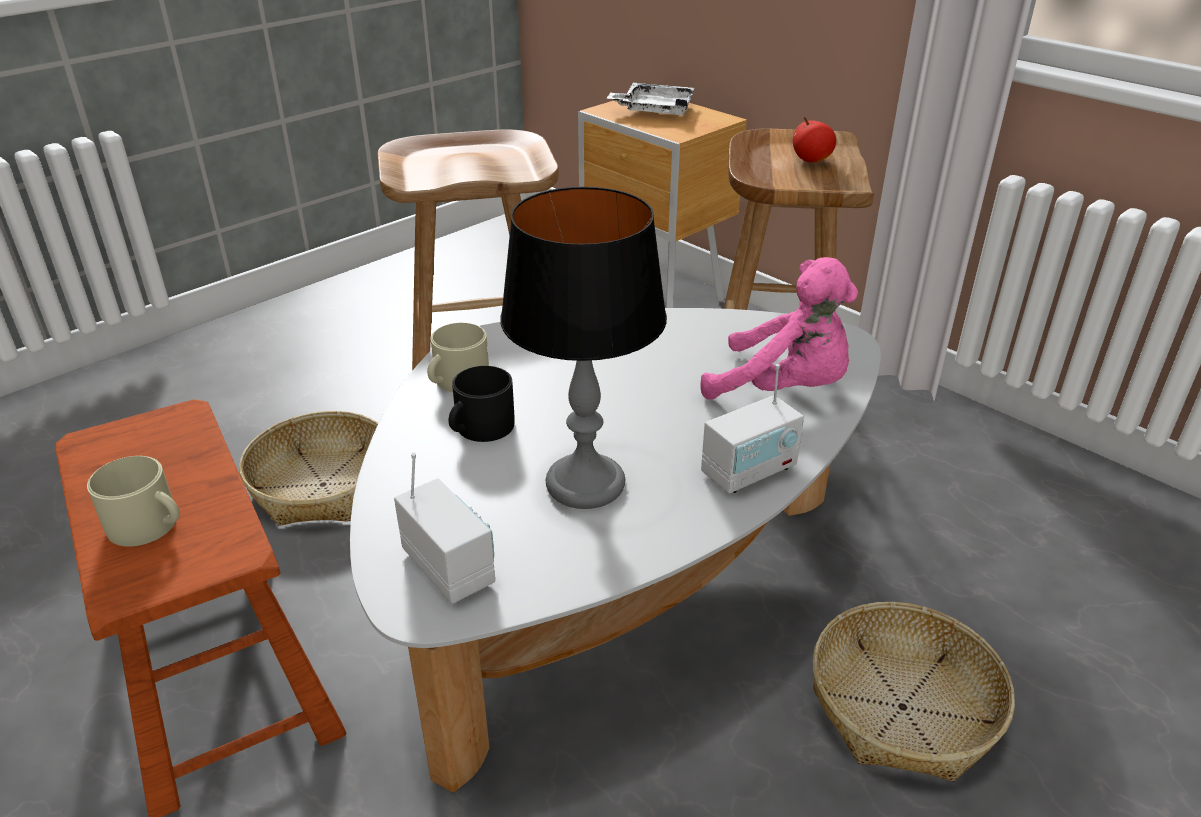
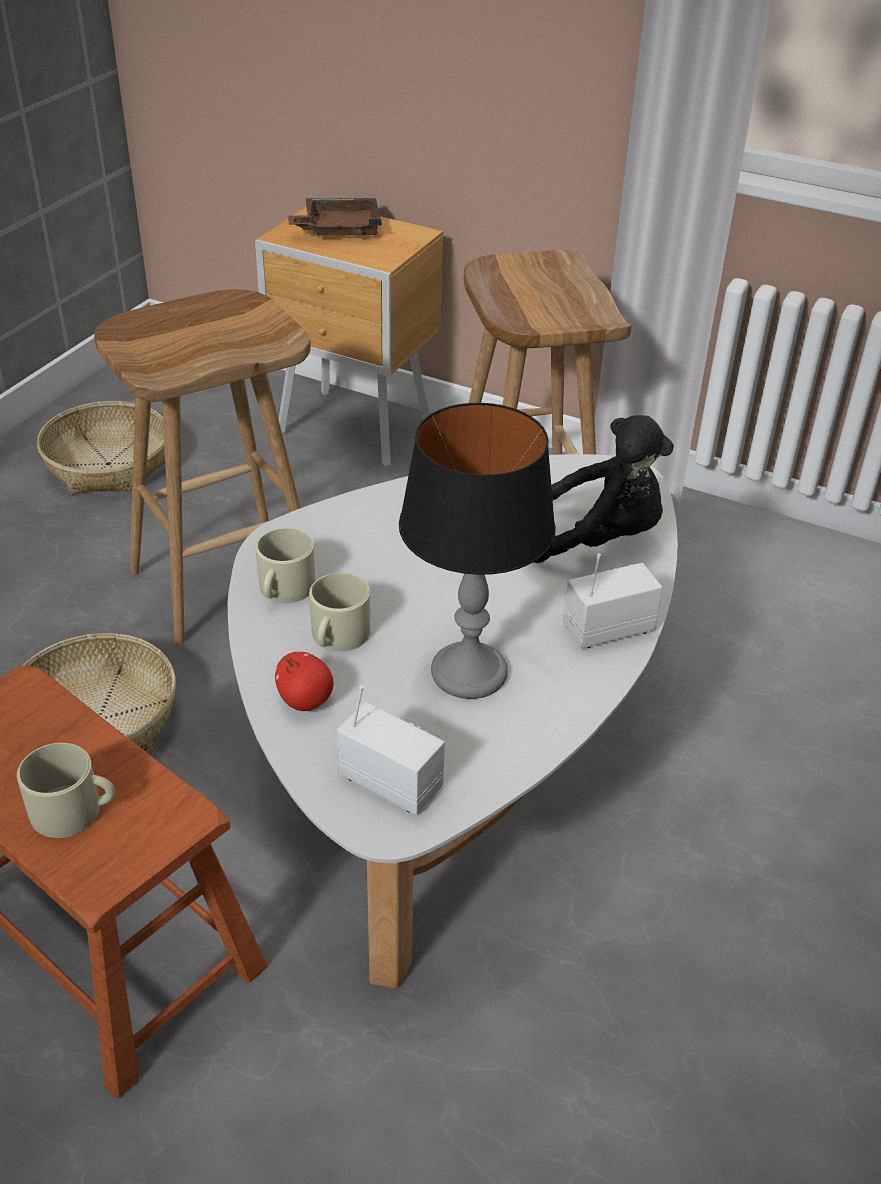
camera: 20 degrees left, 5 degrees up
black mug [448,366,515,442] -> beige mug [309,573,370,652]
white tray [607,83,695,115] -> brown tray [288,198,382,236]
pink plush toy [700,257,858,400] -> black plush toy [534,415,674,563]
radio [701,364,804,494] -> radio turned 150 degrees counterclockwise [563,553,663,648]
apple [793,117,836,163] -> apple moved to [275,651,333,711]
basket [813,602,1015,781] -> basket moved to [37,401,165,495]

